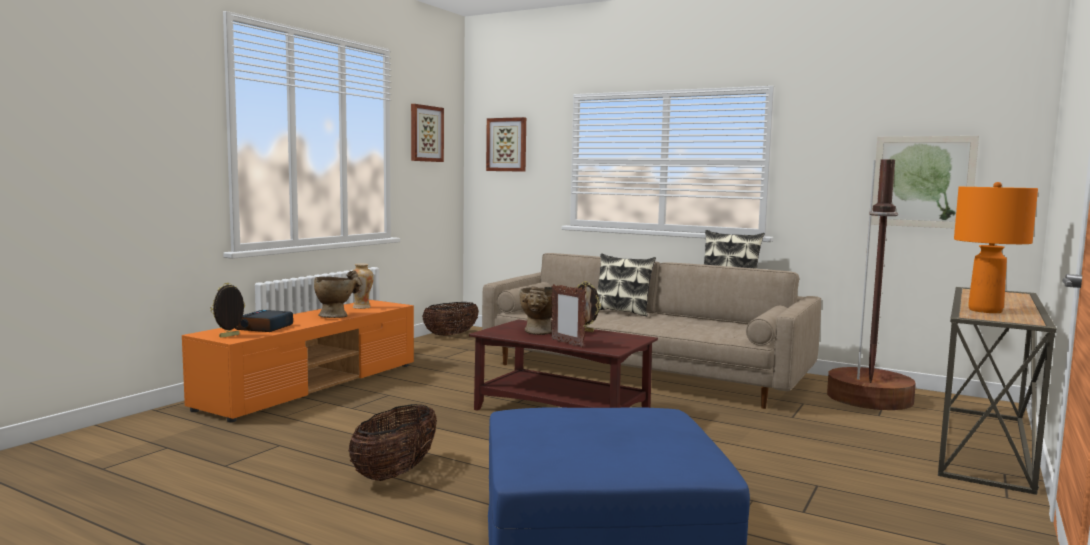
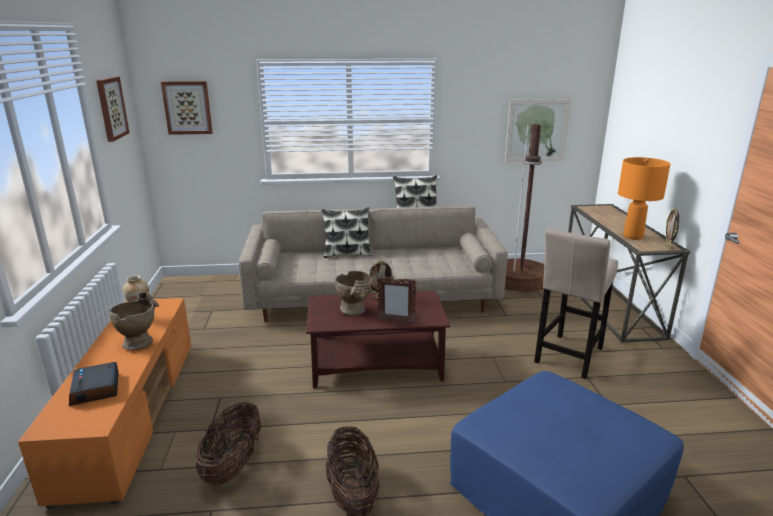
camera: 35 degrees left, 15 degrees up
picture frame [210,283,245,338] -> picture frame moved to [665,208,679,249]
basket [422,302,479,336] -> basket moved to [196,402,261,486]
none -> beige stool [534,228,618,379]

